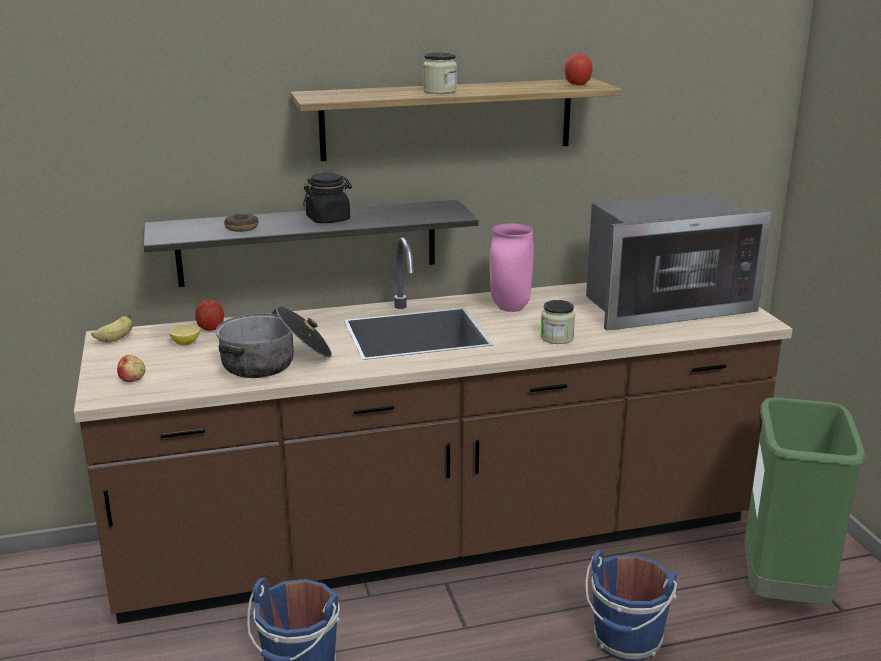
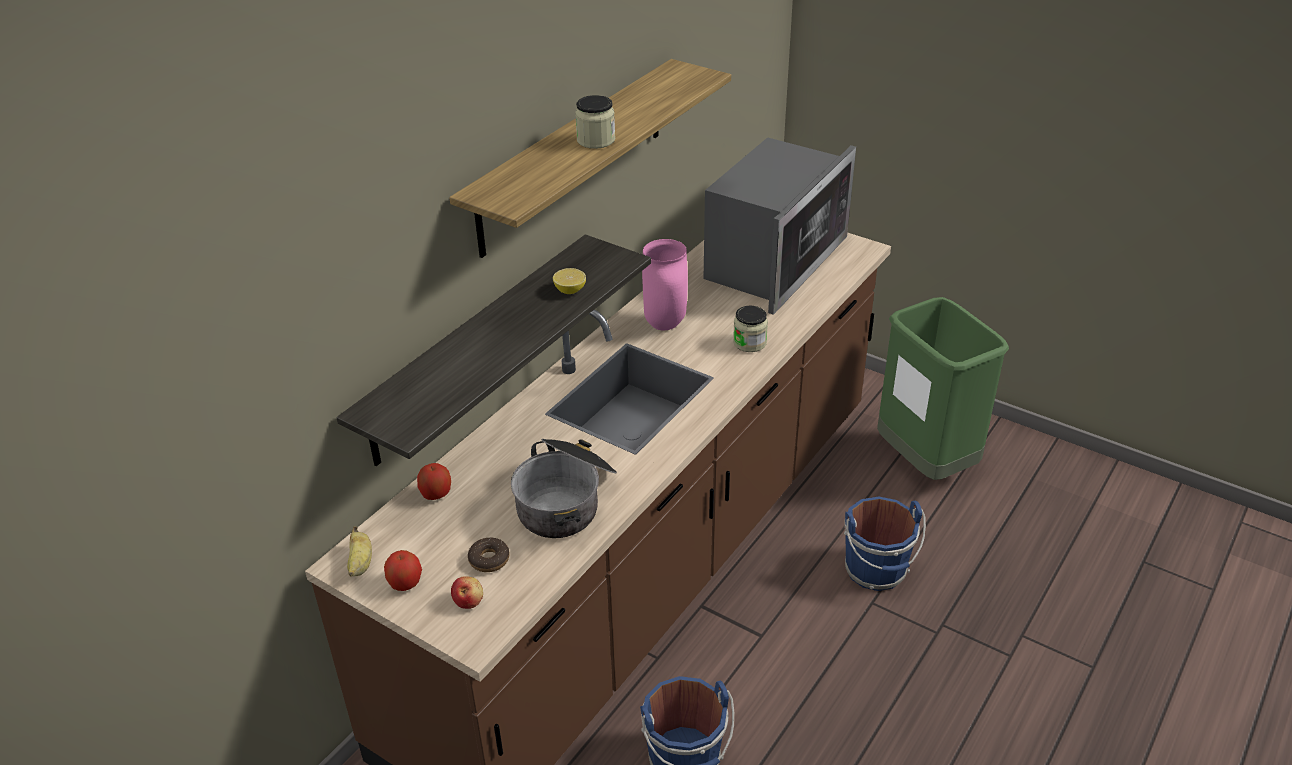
camera: 40 degrees left, 15 degrees up
lemon [169,324,200,346] -> lemon moved to [553,268,586,294]
donut [224,213,259,232] -> donut moved to [468,538,510,572]
black jar [303,173,352,223] -> none
apple [564,52,593,85] -> apple moved to [384,550,422,591]

